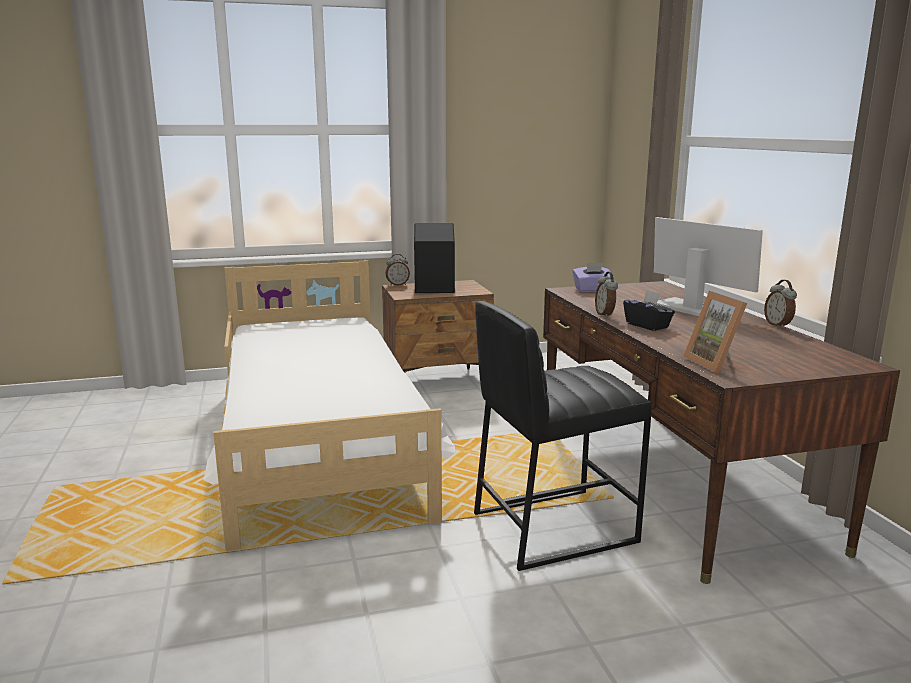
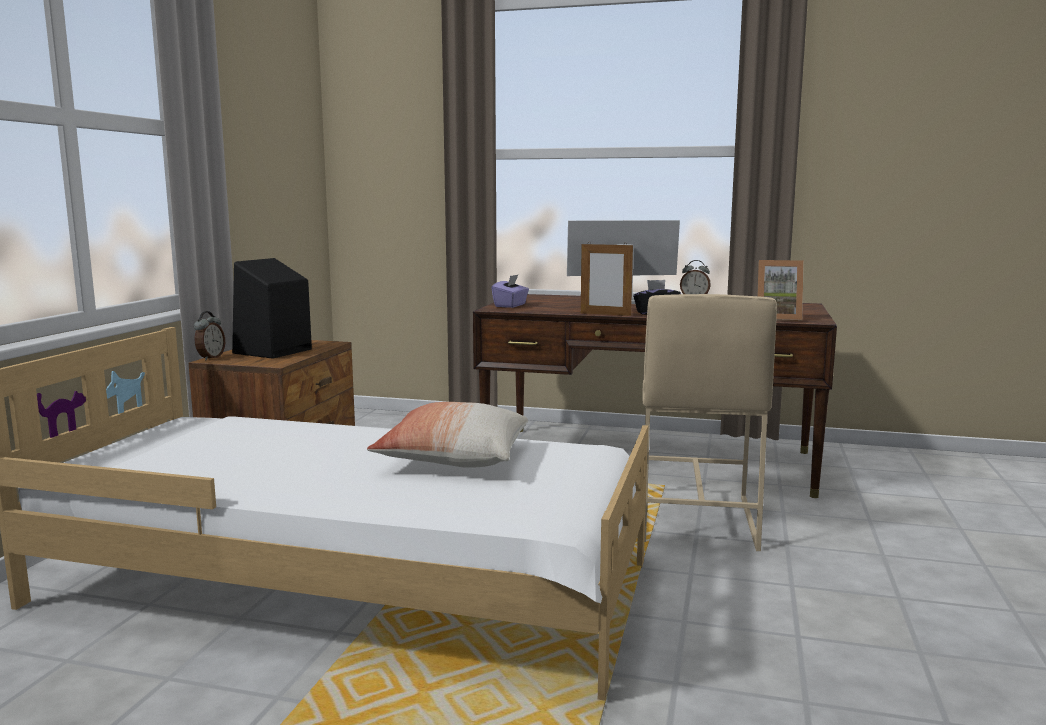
camera: 60 degrees left, 5 degrees down
black stool [474,301,651,571] -> beige stool [642,294,777,551]
alarm clock [595,272,618,318] -> picture frame [581,242,633,316]
none -> pillow [367,402,528,468]

